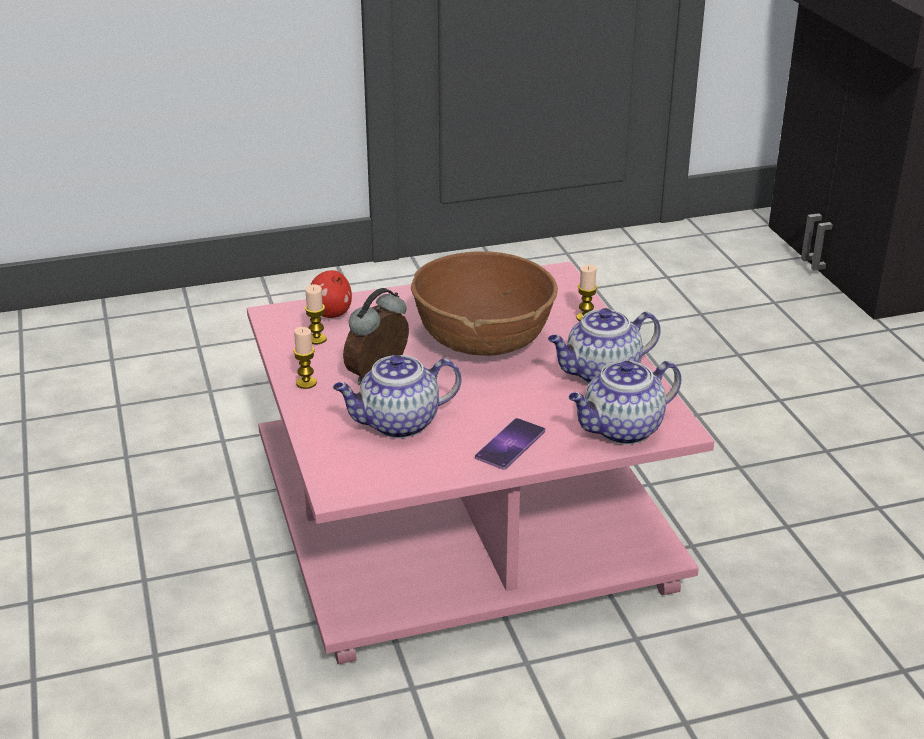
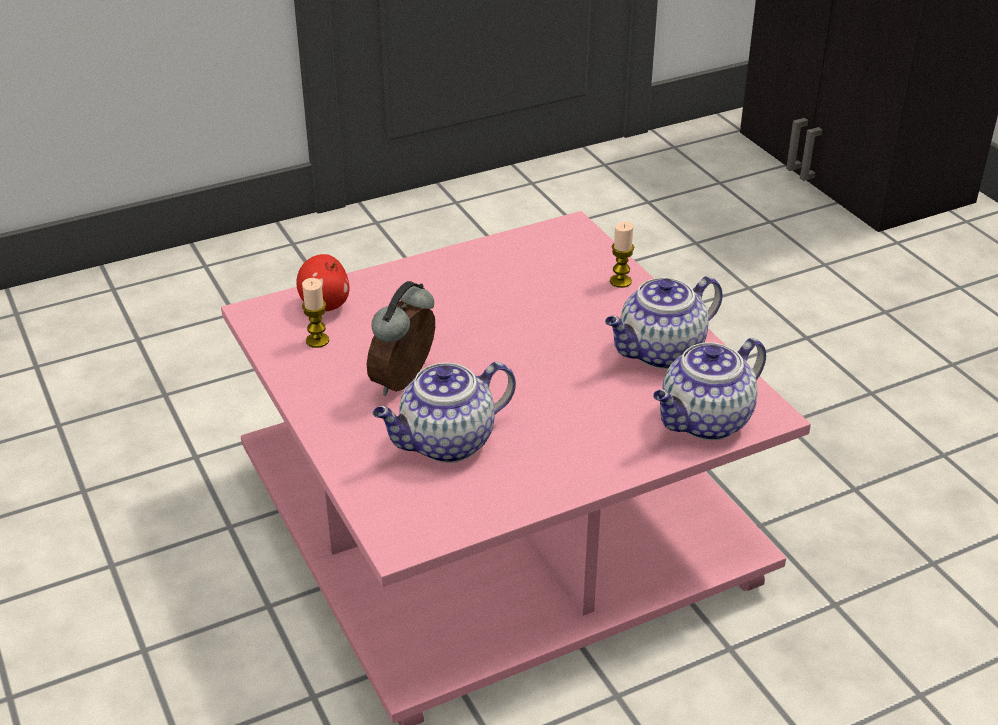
camera: 10 degrees left, 5 degrees up
candle [293,327,317,389] -> none
brown bowl [411,251,558,356] -> none
phone [475,418,545,470] -> none

